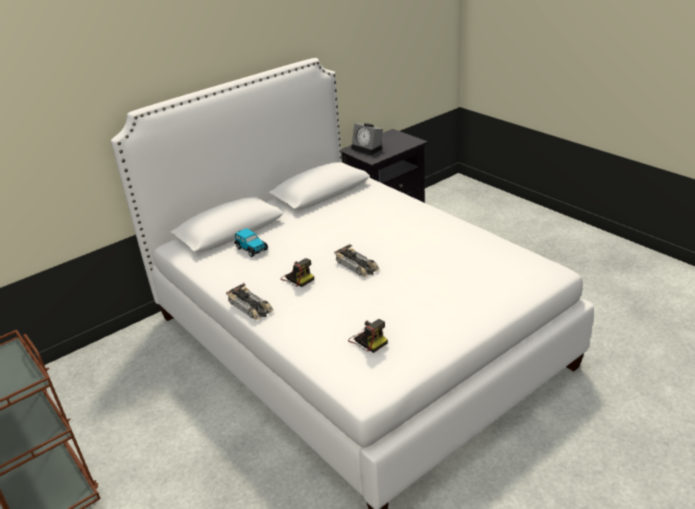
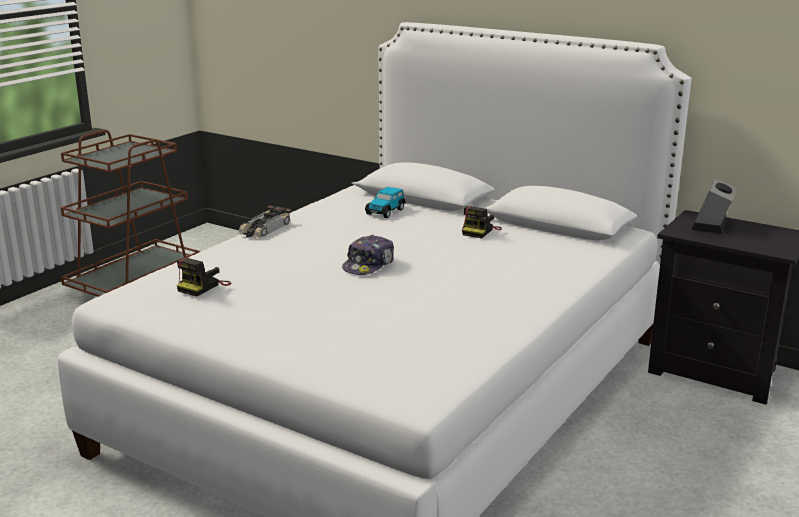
camera: 70 degrees right, 10 degrees down
camera [281,258,314,287] -> camera moved to [462,206,502,238]
toy car [335,244,380,277] -> cap [342,234,394,275]

